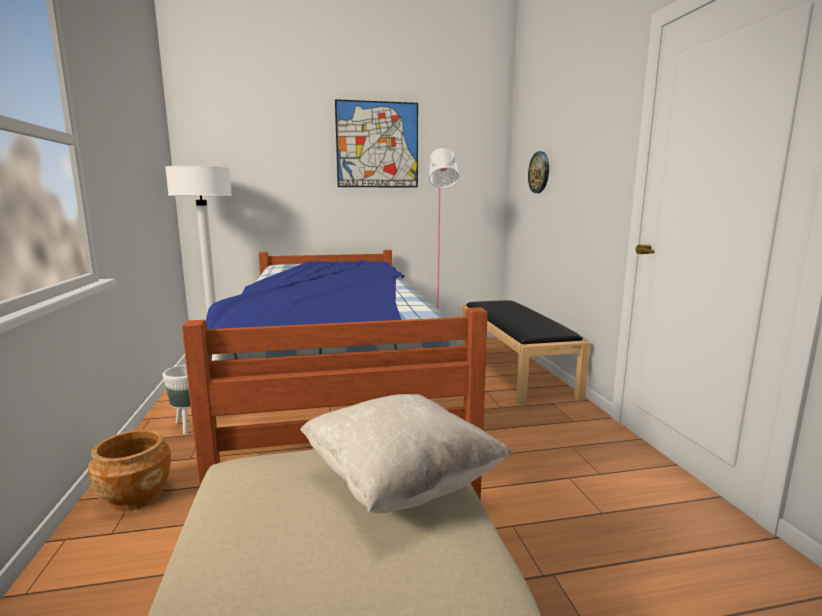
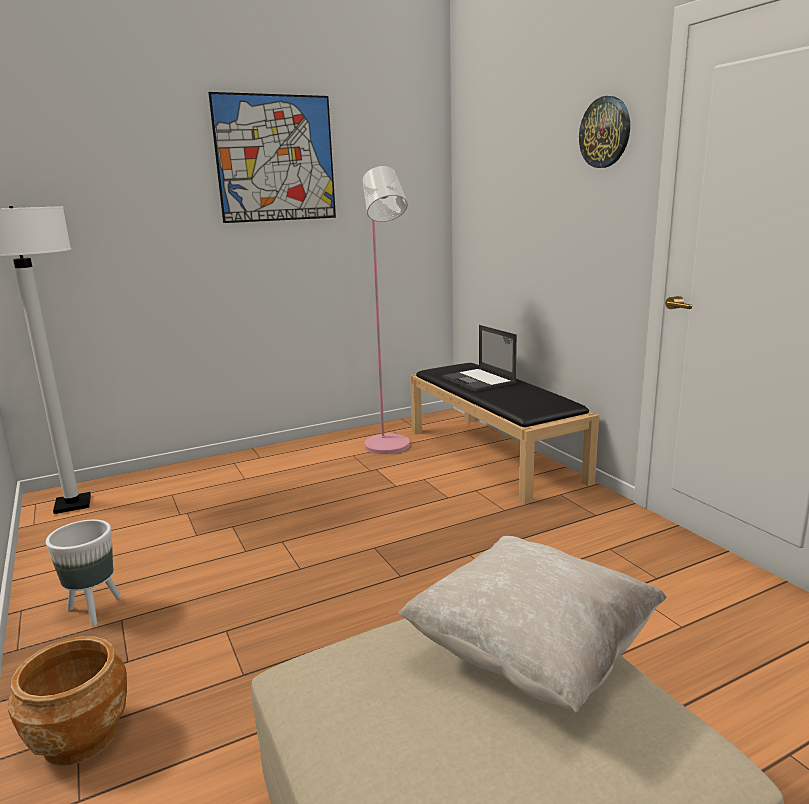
camera: 15 degrees left, 5 degrees up
bed [182,250,488,501] -> none
wall clock [528,151,549,193] -> wall clock moved to [579,96,630,168]
none -> laptop [442,325,517,392]

